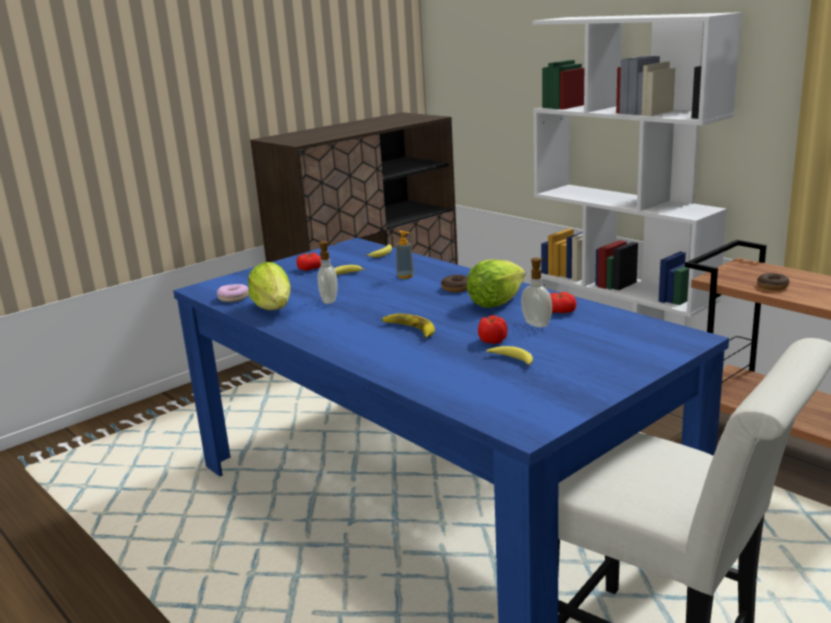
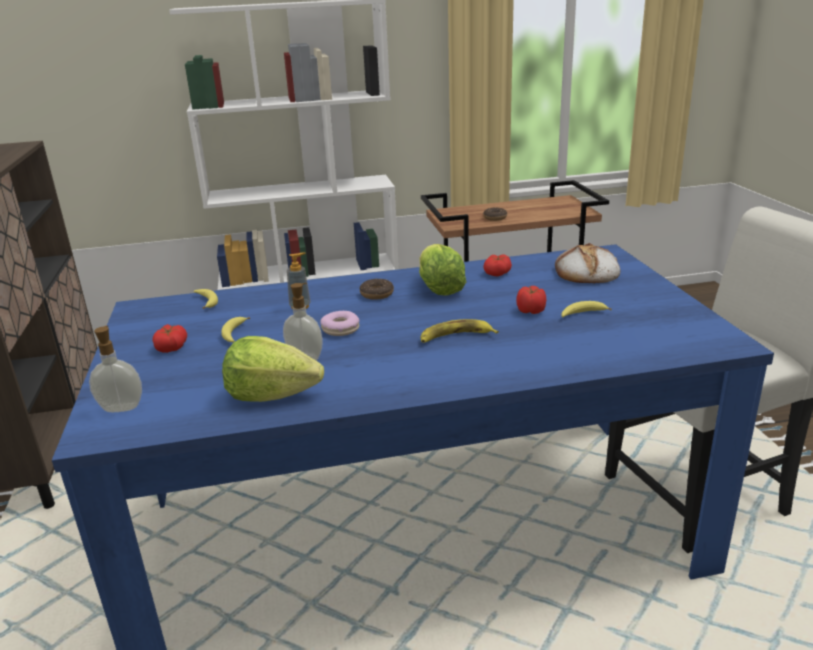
camera: 60 degrees left, 5 degrees up
donut [217,284,249,302] -> donut moved to [321,311,360,336]
soap dispenser [521,258,552,328] -> soap dispenser moved to [89,325,142,412]
none -> bread [555,243,621,283]

